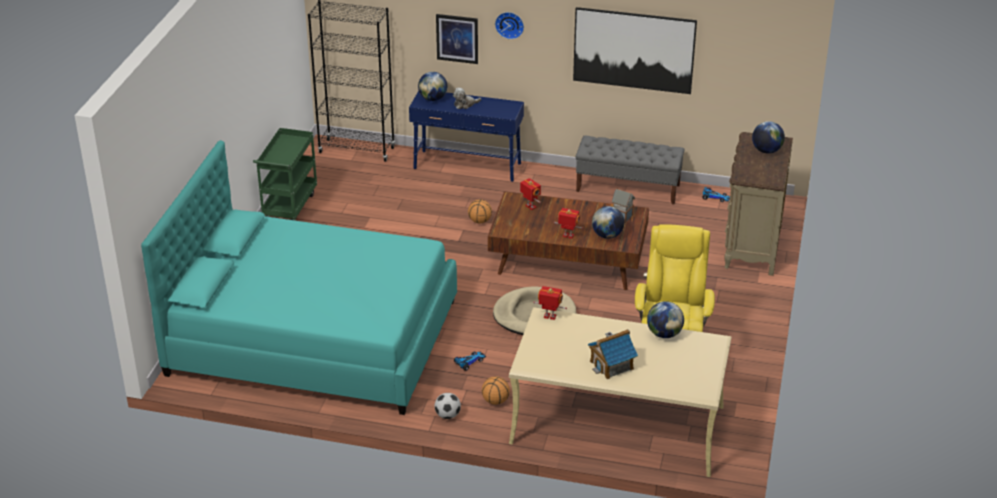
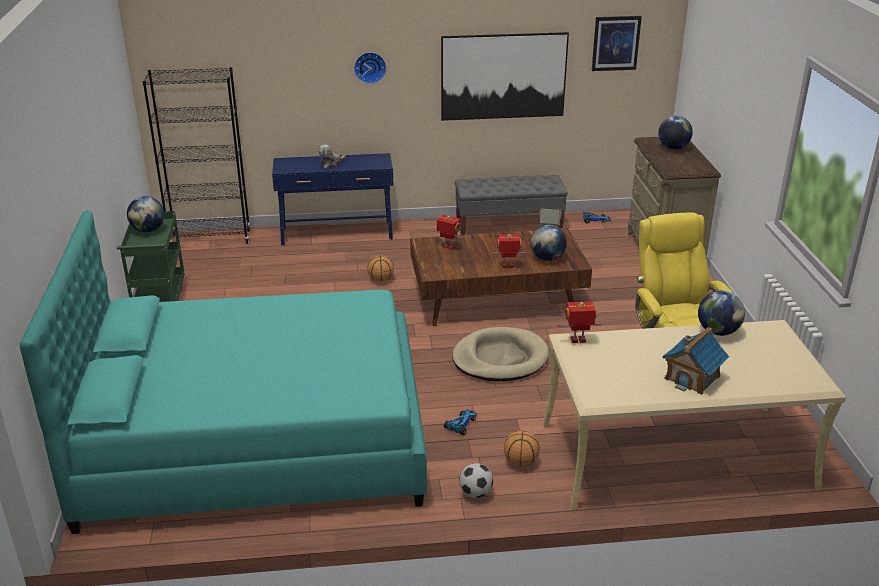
camera: 20 degrees left, 5 degrees down
globe [418,72,447,101] -> globe moved to [127,196,165,232]
picture [436,14,478,64] -> picture moved to [592,16,642,71]

